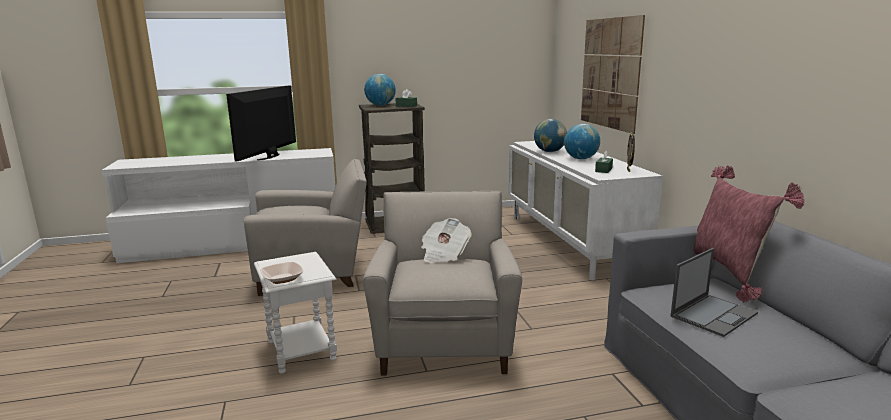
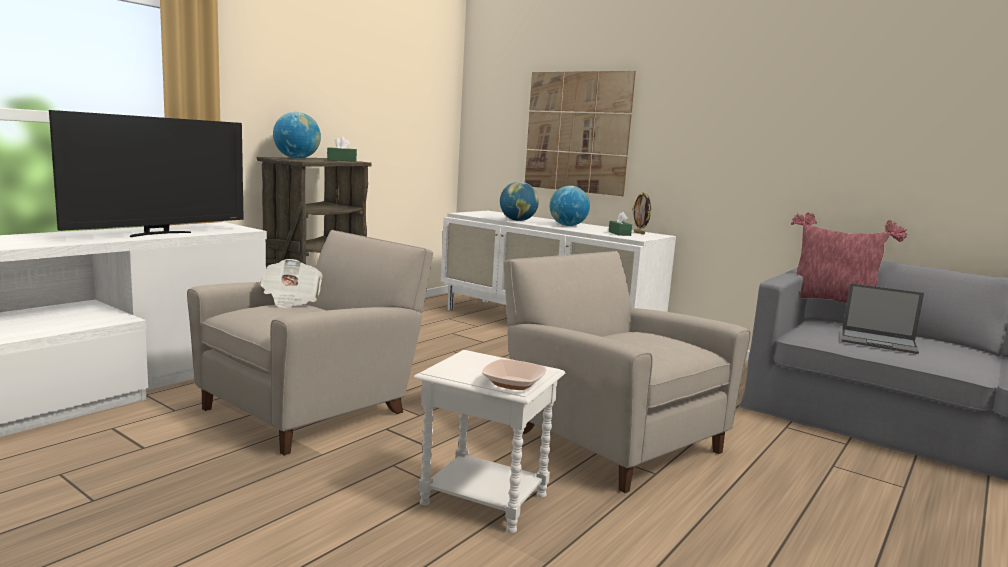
camera: 40 degrees left, 5 degrees down
television [226,85,296,162] -> television turned 120 degrees counterclockwise [49,110,244,237]
newspaper [421,218,472,263] -> newspaper moved to [259,259,323,308]
laptop [671,248,758,337] -> laptop turned 105 degrees clockwise [841,283,924,354]

